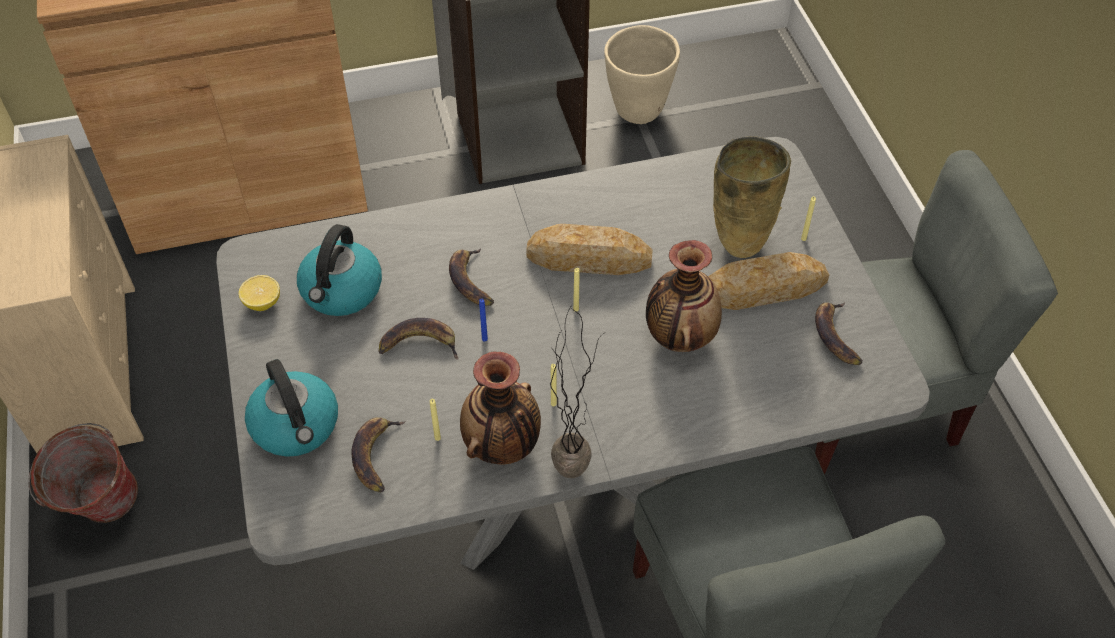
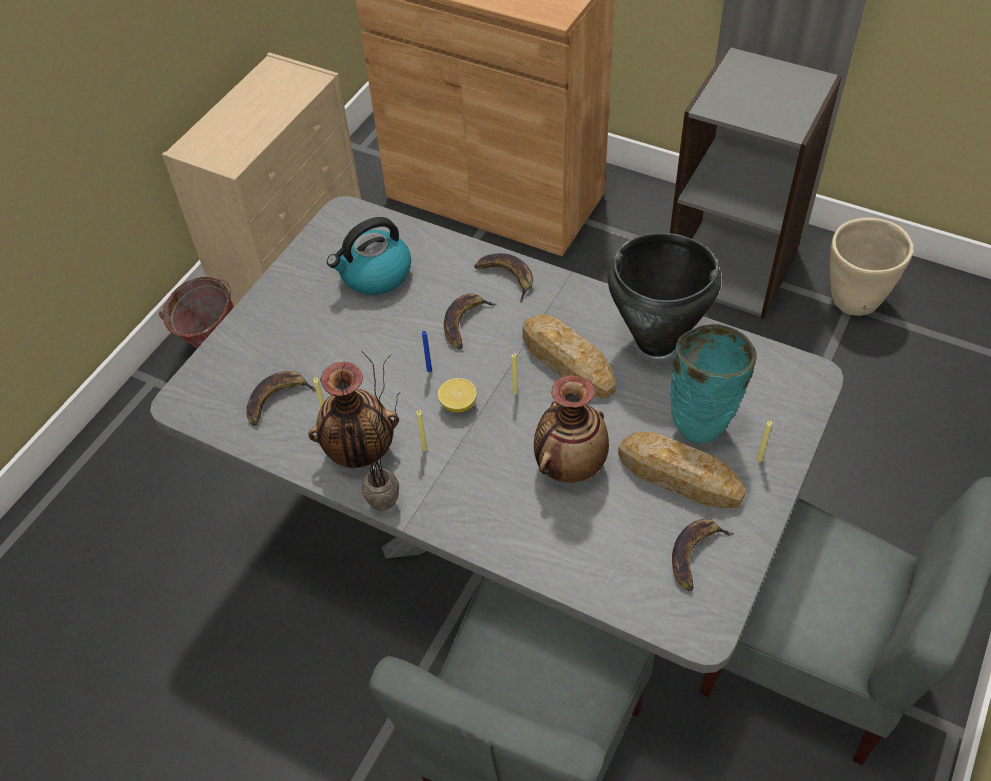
camera: 45 degrees right, 0 degrees up
lemon [239,275,280,311] -> lemon moved to [438,378,477,413]
kettle [245,359,338,457] -> none
banana [378,318,459,360] -> banana moved to [474,253,533,302]
beige vase [713,136,791,258] -> turquoise vase [670,324,757,444]
none -> black cooking pot [608,233,721,357]

